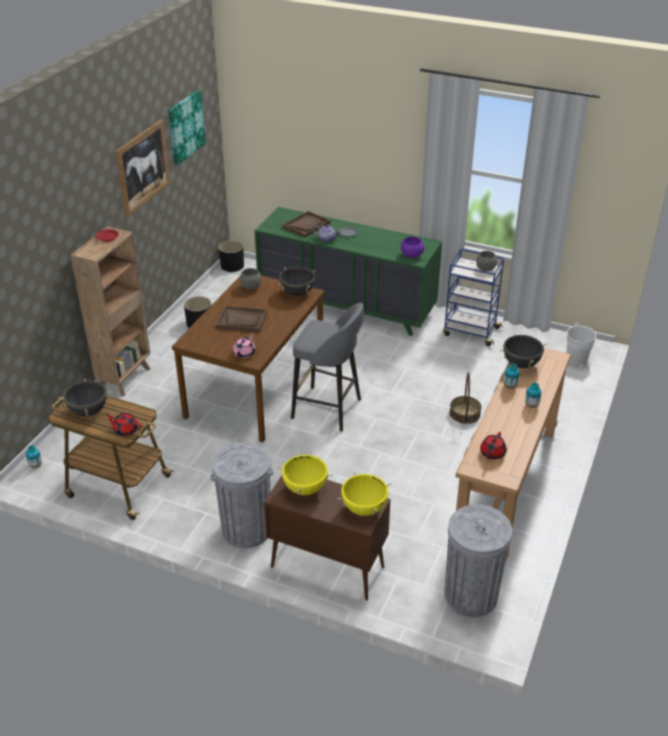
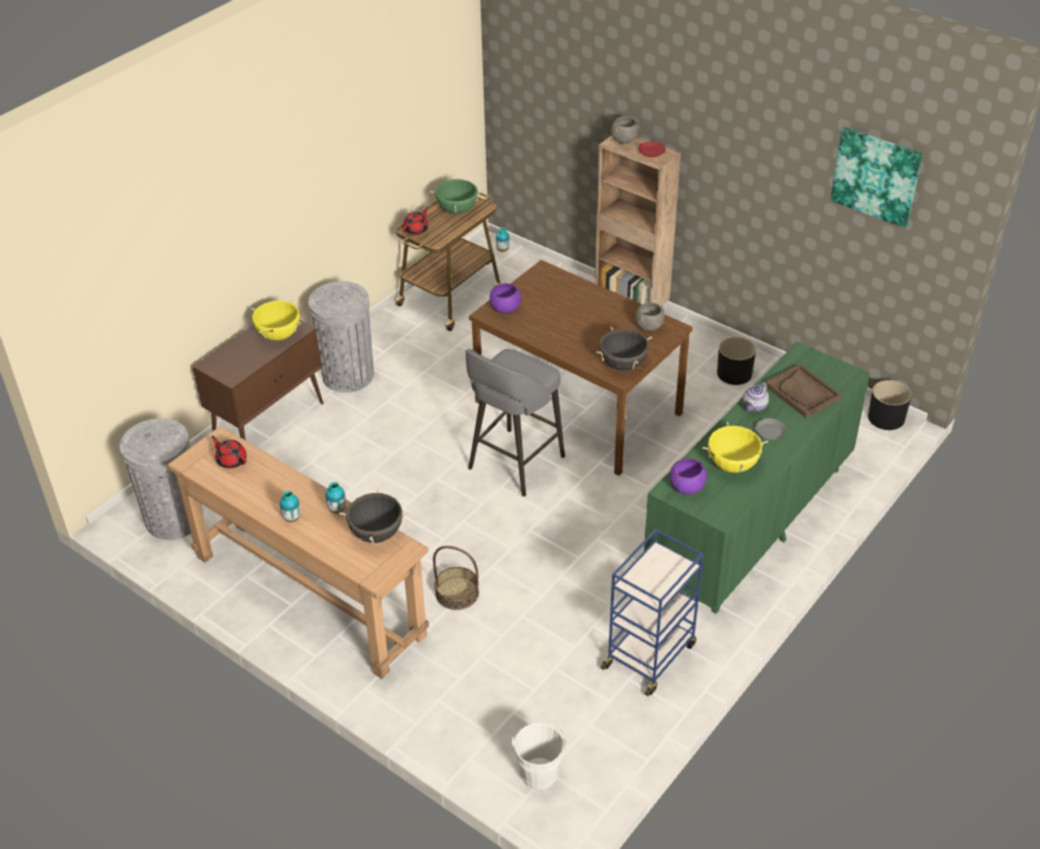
camera: 105 degrees right, 5 degrees up
black cooking pot [58,378,112,416] -> green cooking pot [430,177,483,214]
picture [115,119,171,217] -> none
brown tray [216,306,267,332] -> none
pink teapot [233,332,256,358] -> purple bowl [490,283,522,314]
yellow cooking pot [337,472,392,516] -> yellow cooking pot moved to [702,422,768,473]
grey bowl [476,251,497,271] -> grey bowl moved to [611,116,640,144]

